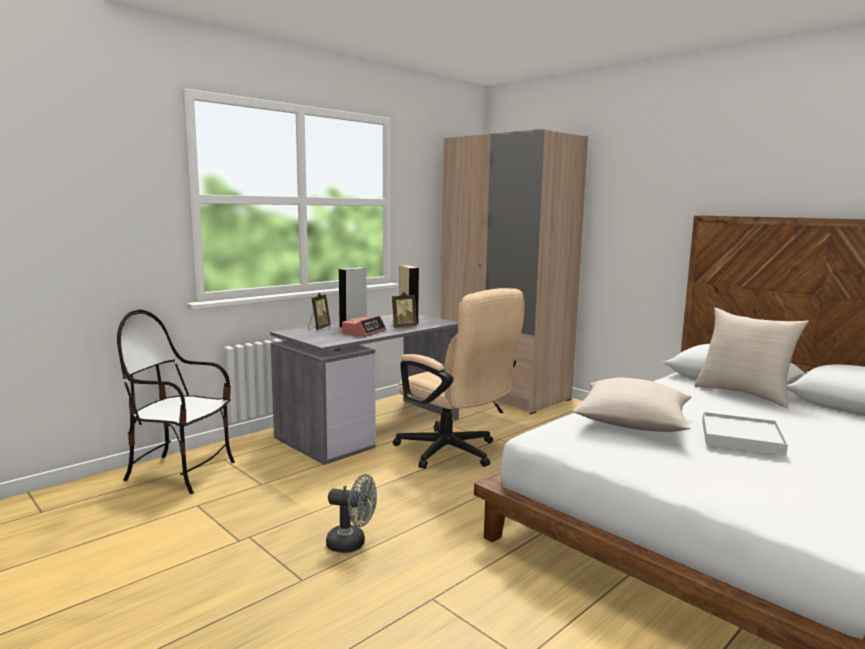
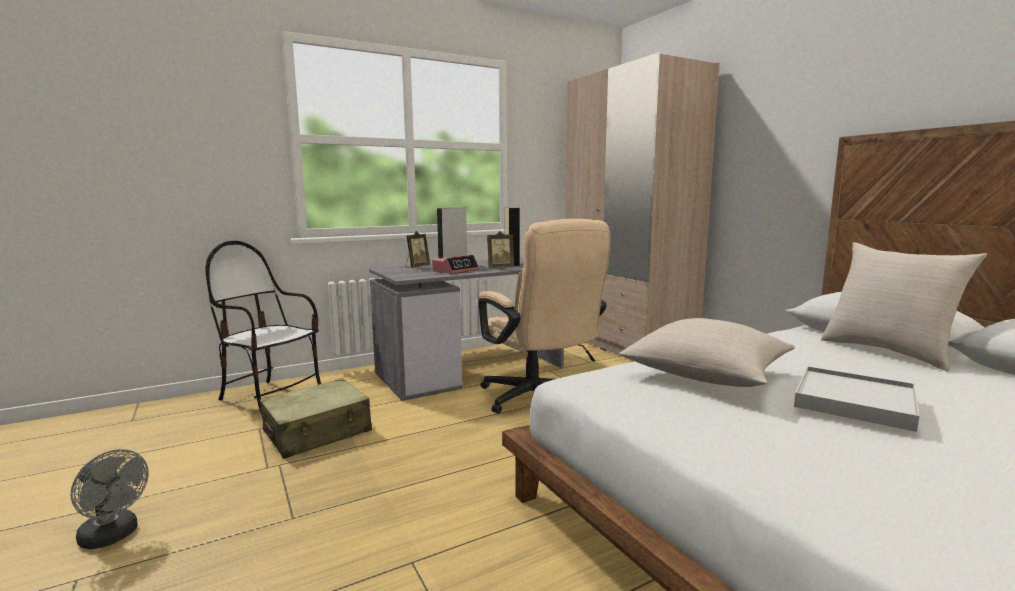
camera: 15 degrees right, 0 degrees up
grey fan [326,474,377,553] -> grey fan moved to [70,449,149,549]
none -> beige suitcase [260,378,372,459]

